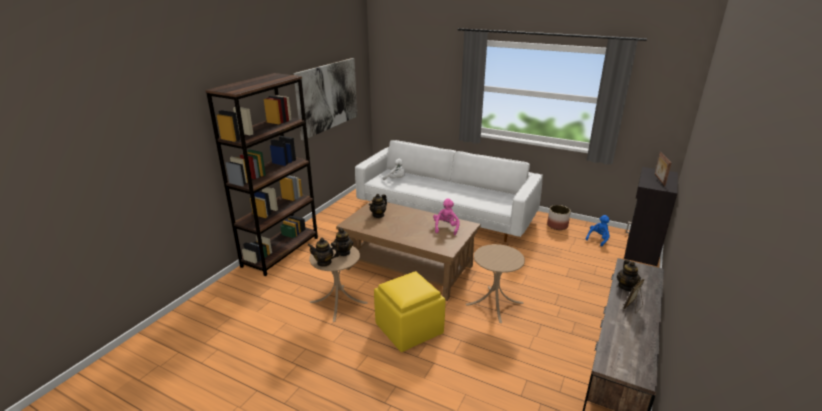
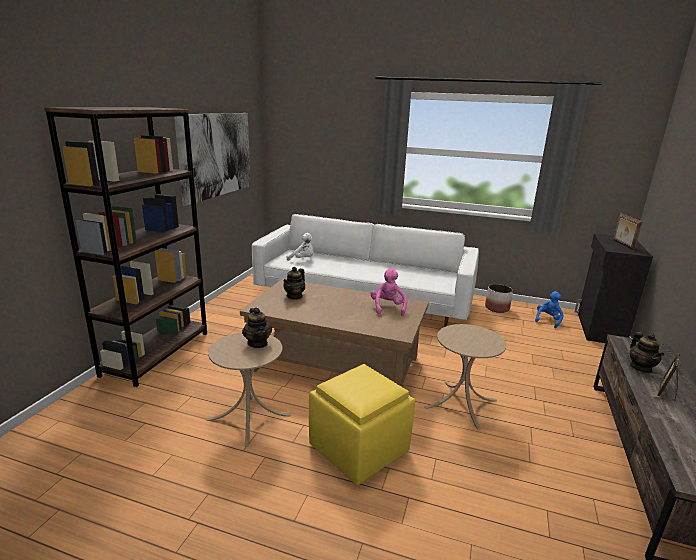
camera: 10 degrees left, 5 degrees down
teapot [307,238,340,267] -> none

